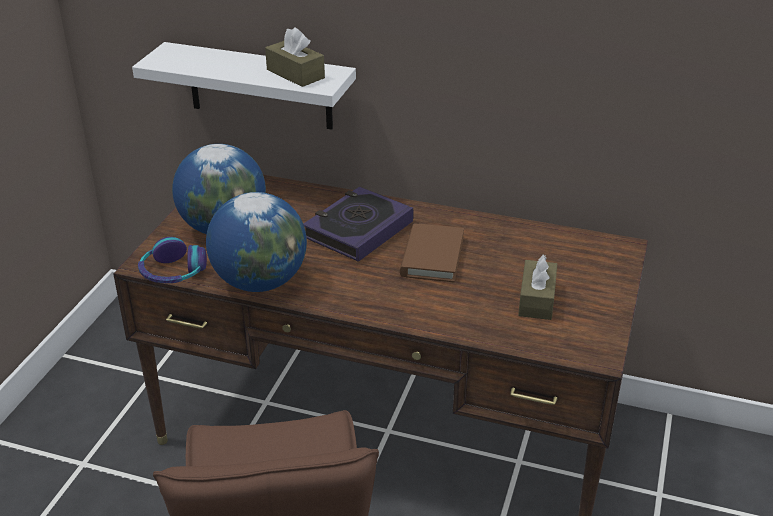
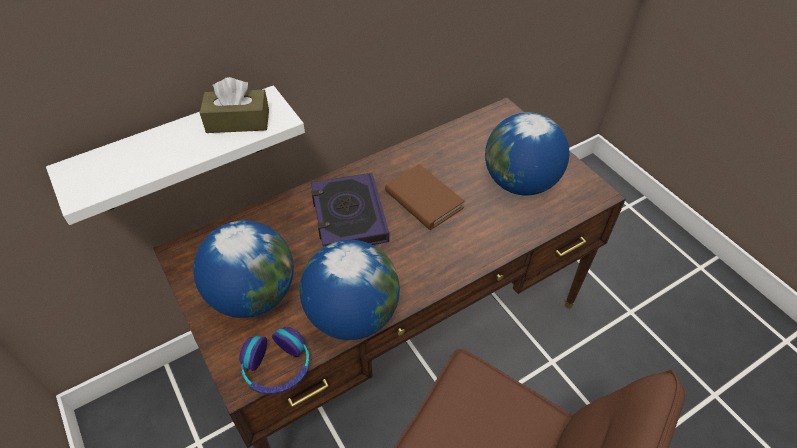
camera: 50 degrees left, 15 degrees up
brown tissue box [518,255,557,320] -> globe [485,112,569,196]

